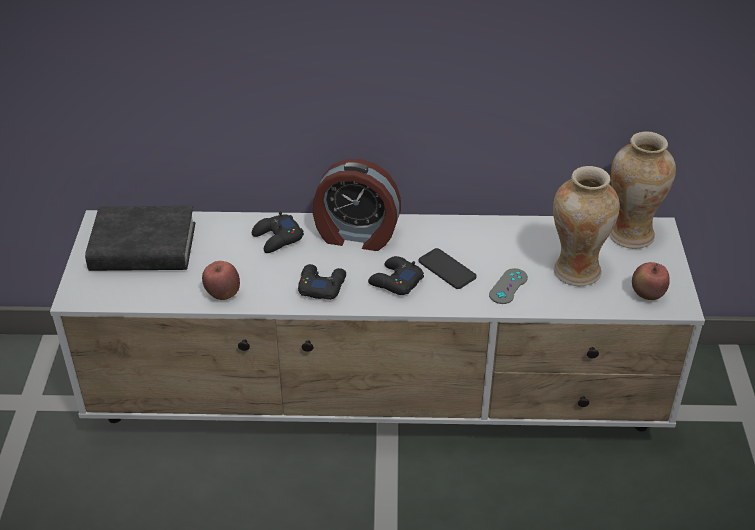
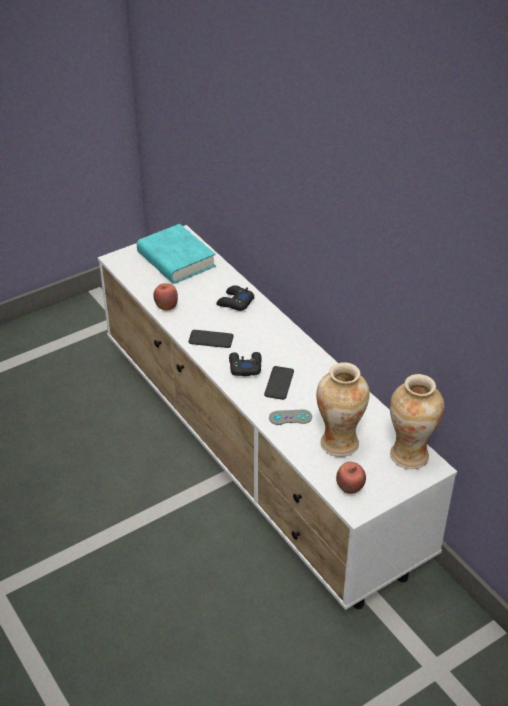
camera: 55 degrees right, 0 degrees up
black book [85,206,195,271] -> turquoise book [137,224,216,284]
black game controller [298,264,346,300] -> phone [188,330,234,348]
alarm clock [313,159,401,251] -> none

